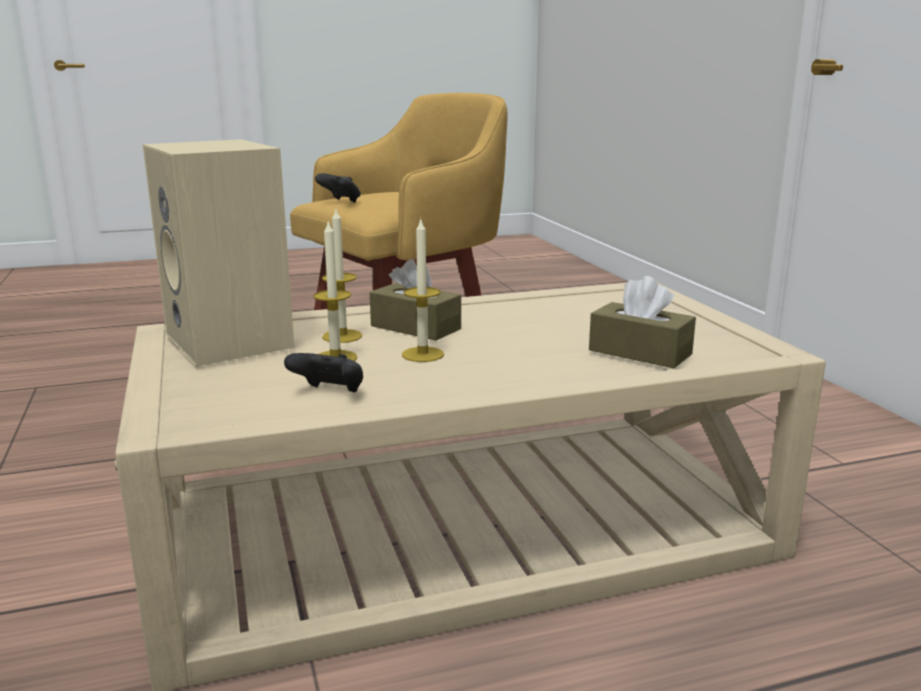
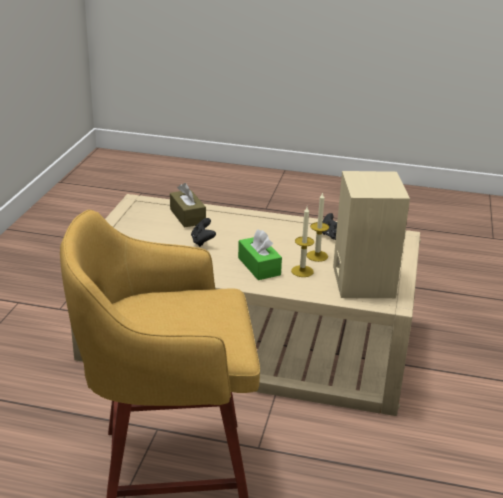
camera: 150 degrees left, 10 degrees up
black game controller [315,173,361,203] -> black game controller moved to [191,218,216,247]
brown tissue box [370,259,461,341] -> green tissue box [238,229,282,280]
candle [402,220,444,362] -> none

